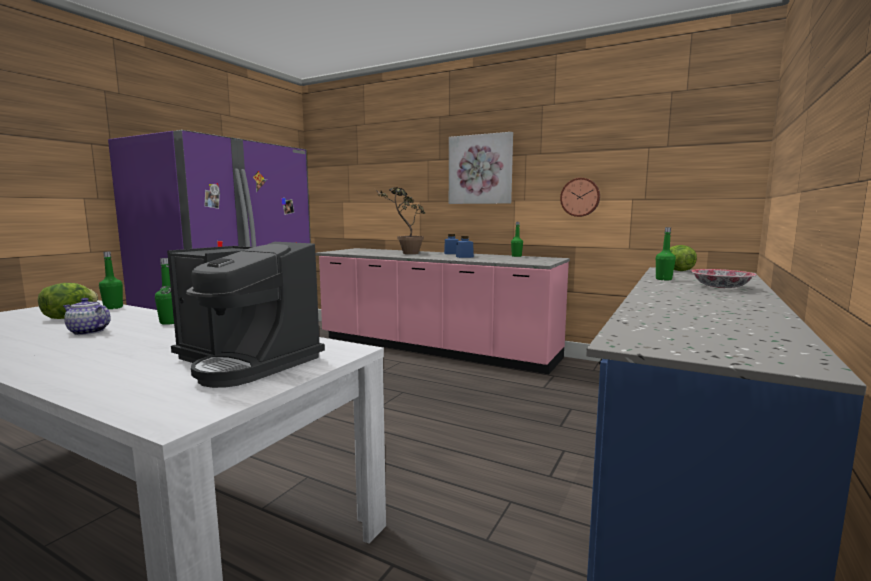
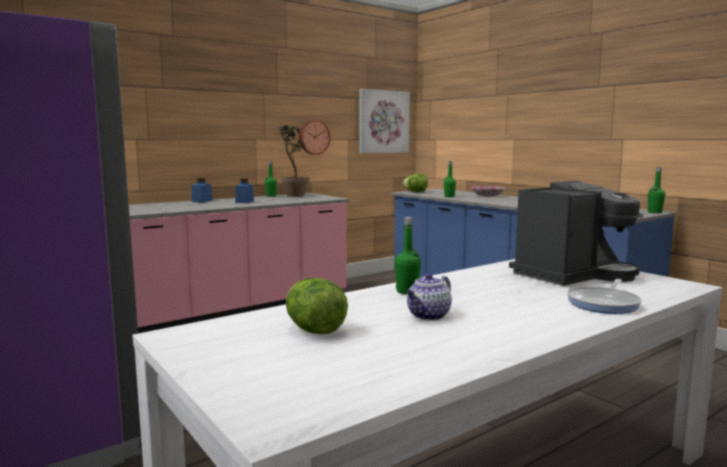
camera: 65 degrees left, 0 degrees up
green bottle [99,252,123,309] -> green bottle moved to [648,167,665,213]
potted plant [375,188,425,254] -> potted plant moved to [278,125,310,197]
picture [449,132,513,204] -> picture moved to [359,89,410,153]
none -> frying pan [567,279,642,314]

